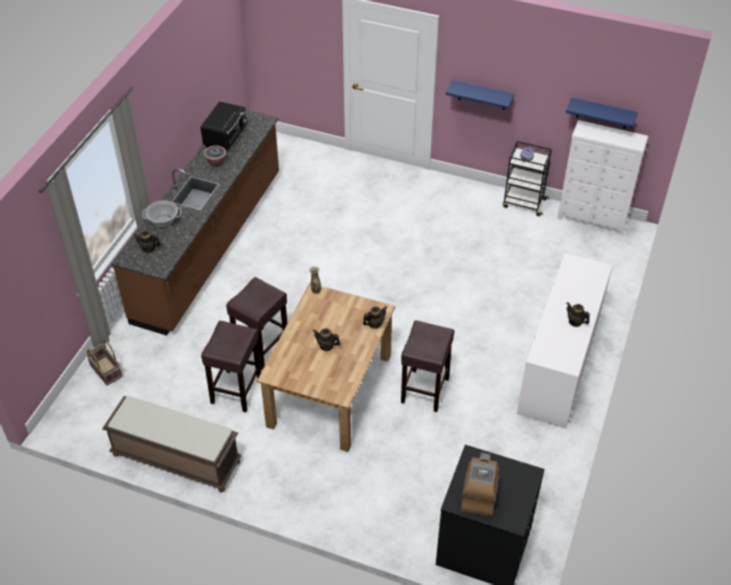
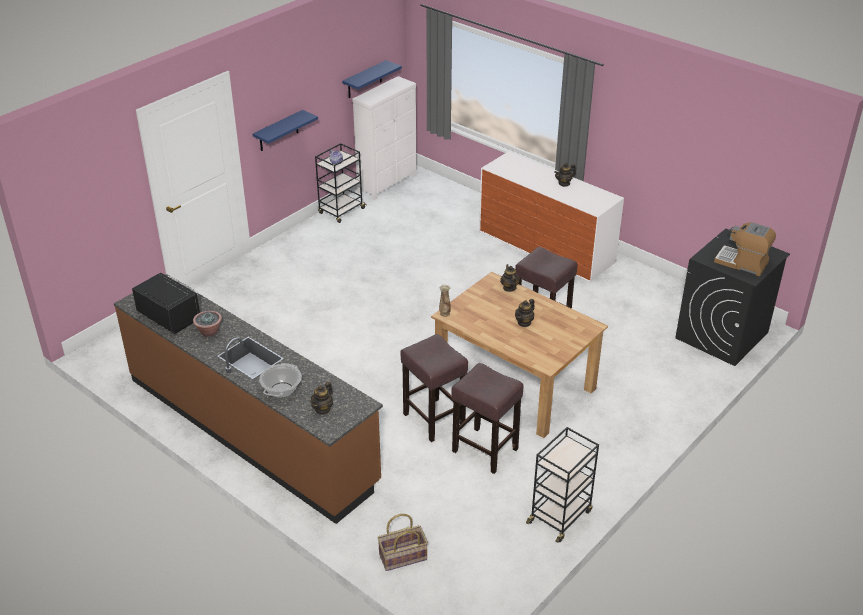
camera: 70 degrees left, 10 degrees down
brown bench [102,396,242,492] -> black cart [526,427,599,543]

